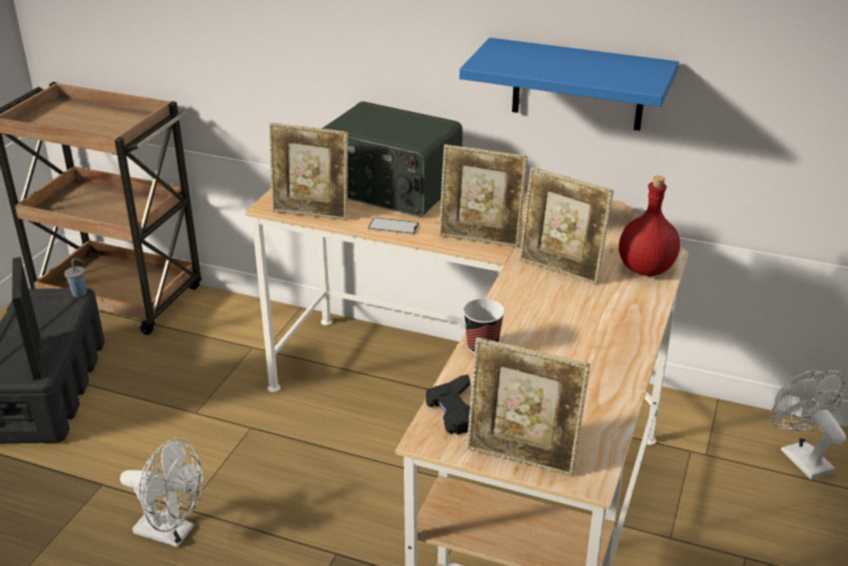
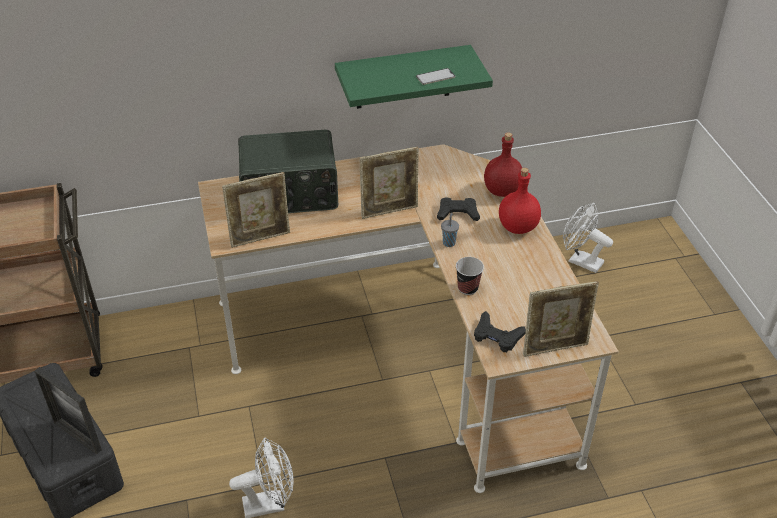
camera: 35 degrees left, 10 degrees up
grey cup [64,258,86,297] -> grey cup moved to [441,213,459,247]
phone [368,217,419,235] -> phone moved to [416,68,455,85]
blue shelf [459,38,679,131] -> green shelf [335,45,493,109]
picture frame [519,167,614,285] -> black game controller [437,197,480,221]
none -> red bottle [499,168,541,234]

